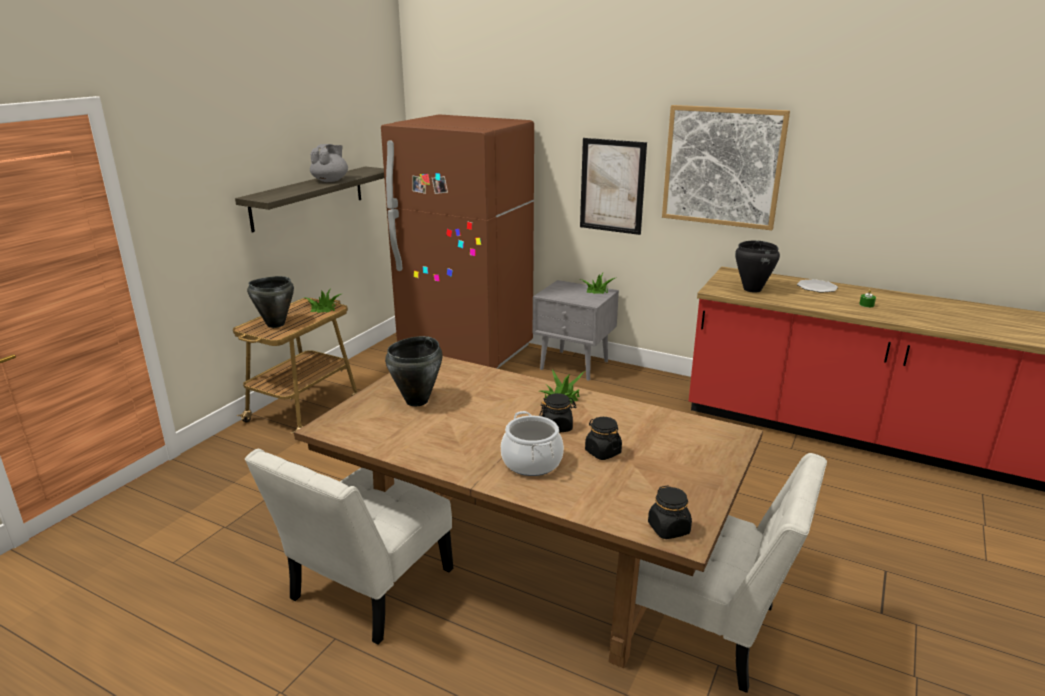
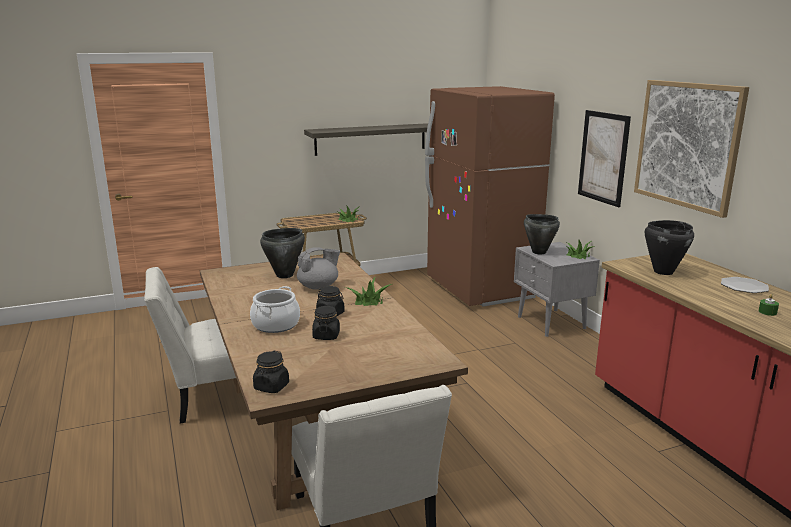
camera: 40 degrees right, 5 degrees down
black cooking pot [247,276,294,328] -> black cooking pot moved to [524,214,560,255]
grey teapot [310,144,348,182] -> grey teapot moved to [297,247,340,290]

